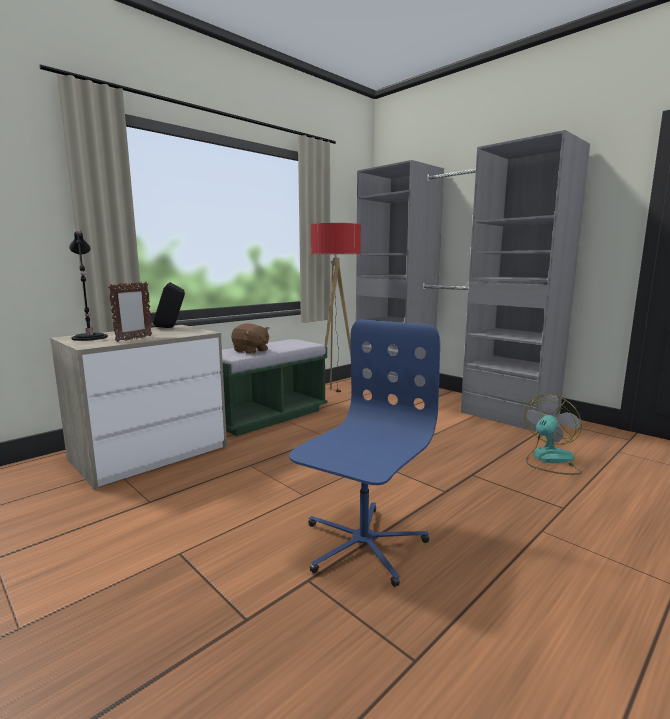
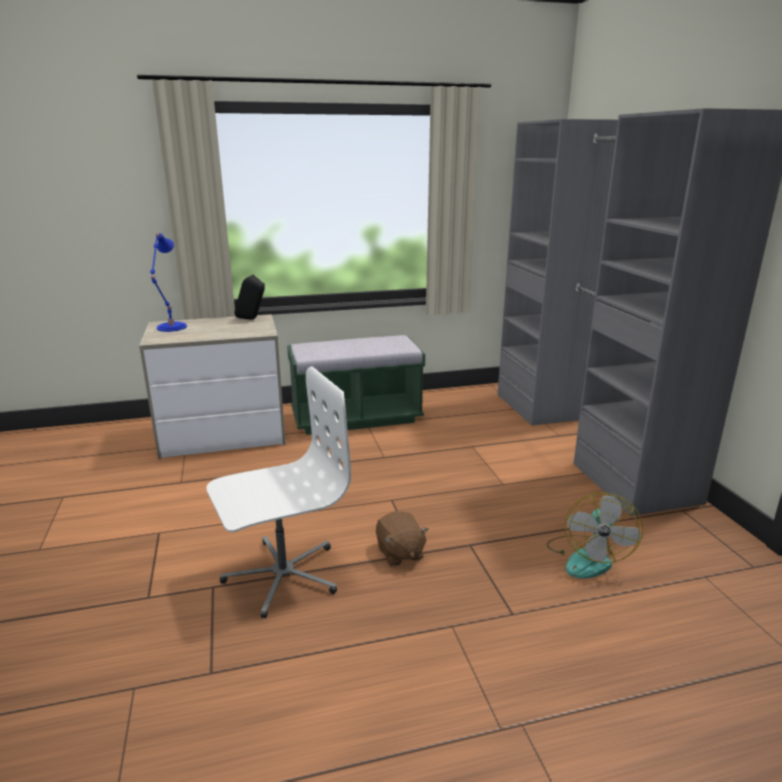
camera: 30 degrees right, 10 degrees up
black table lamp [69,230,108,341] -> blue table lamp [150,233,187,332]
picture frame [108,282,152,342] -> none
brown plush toy [231,323,270,354] -> brown plush toy moved to [376,511,429,566]
blue office chair [289,319,440,587] -> white office chair [206,366,351,618]
floor lamp [311,223,361,394] -> none
fan [525,394,582,475] -> fan turned 120 degrees clockwise [546,492,643,579]

